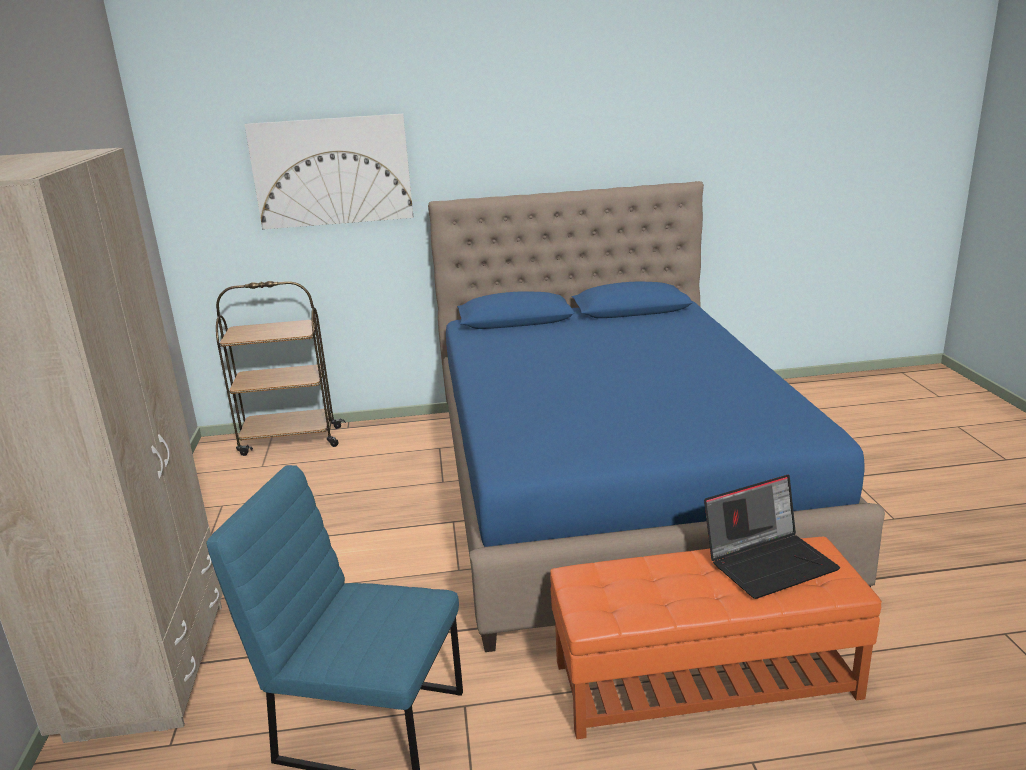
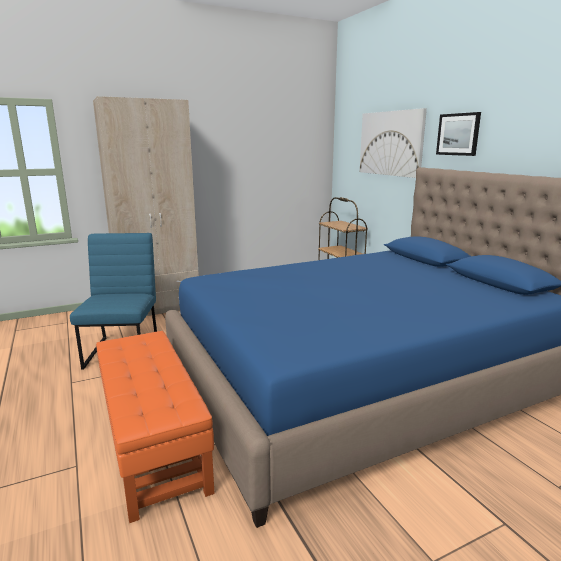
camera: 70 degrees right, 5 degrees down
laptop [704,475,840,599] -> none
none -> picture [436,112,481,156]

